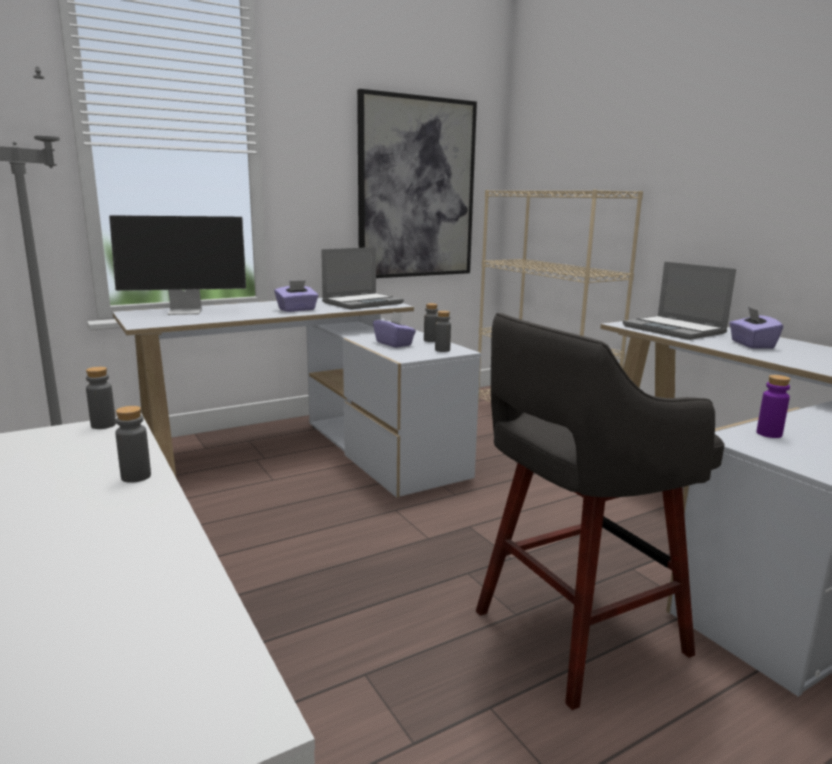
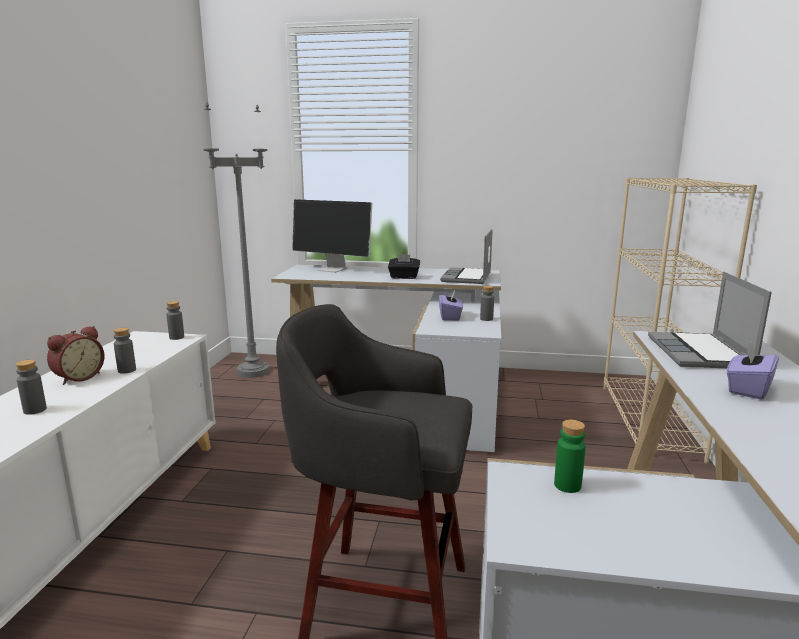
camera: 40 degrees right, 0 degrees up
purple tissue box [274,280,319,312] -> black tissue box [388,254,420,279]
laptop [321,247,404,310] -> laptop turned 105 degrees clockwise [440,229,493,284]
picture [357,89,477,278] -> none
grey bottle [435,311,451,352] -> grey bottle moved to [16,360,47,415]
purple bottle [757,375,790,438] -> green bottle [554,420,586,493]
none -> alarm clock [47,326,105,385]

